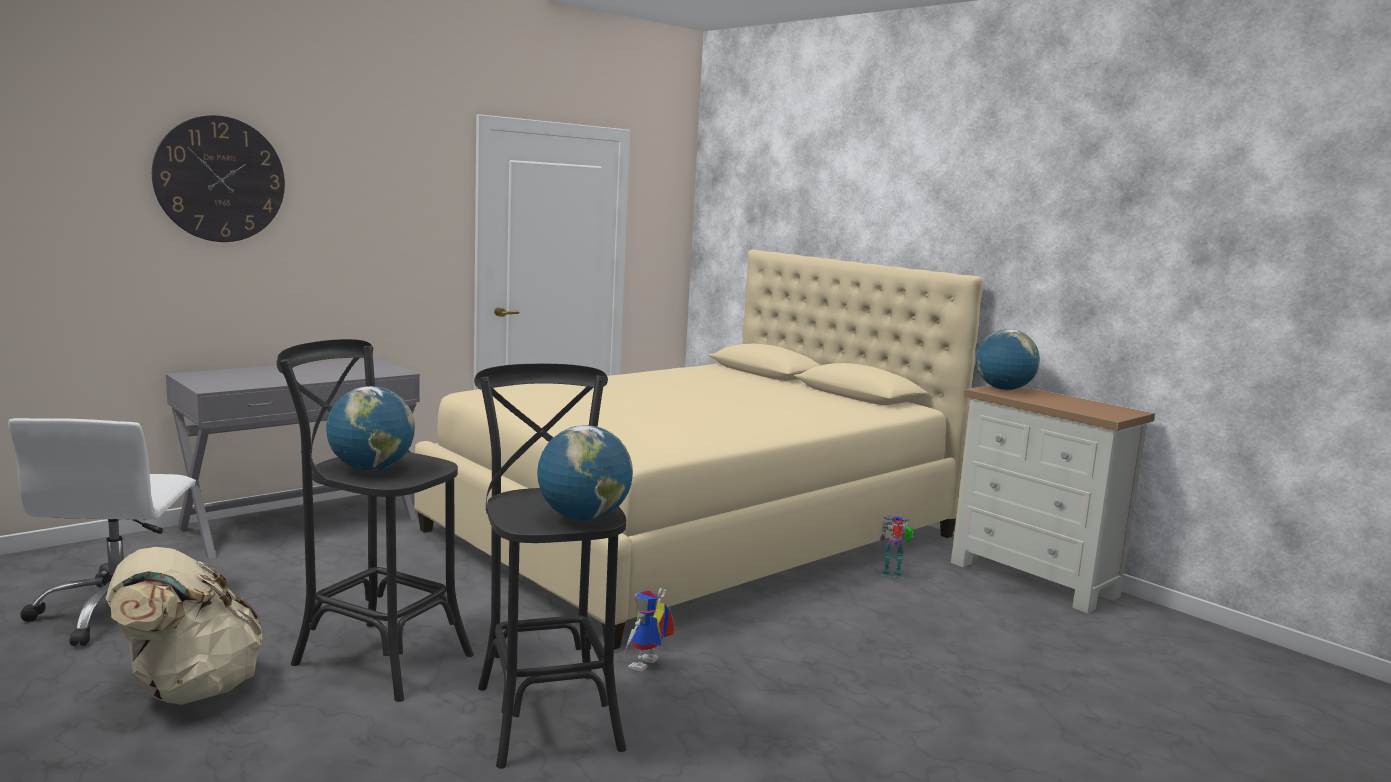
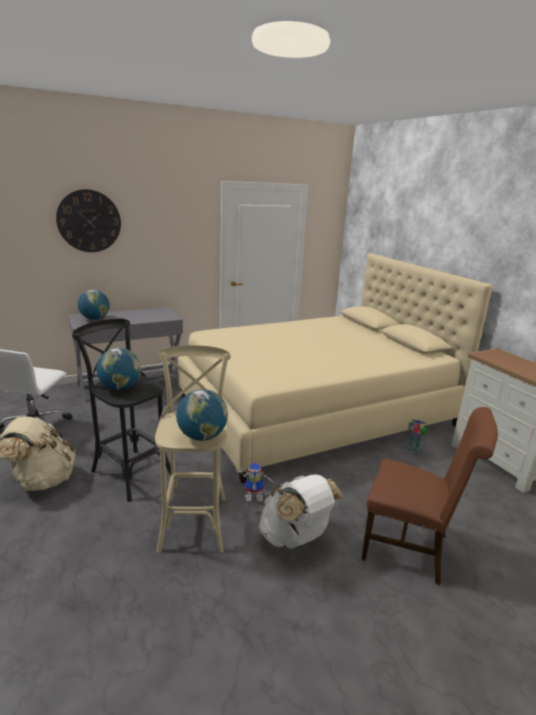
camera: 15 degrees right, 10 degrees up
black stool [474,364,626,769] -> beige stool [155,345,231,553]
toy robot [624,588,675,672] -> toy robot turned 135 degrees counterclockwise [236,463,276,502]
globe [976,329,1040,390] -> globe moved to [78,290,110,320]
none -> white backpack [259,475,344,549]
none -> brown chair [362,407,498,585]

